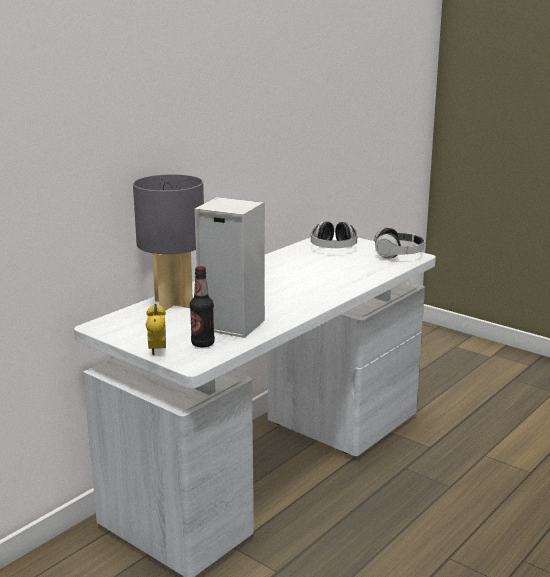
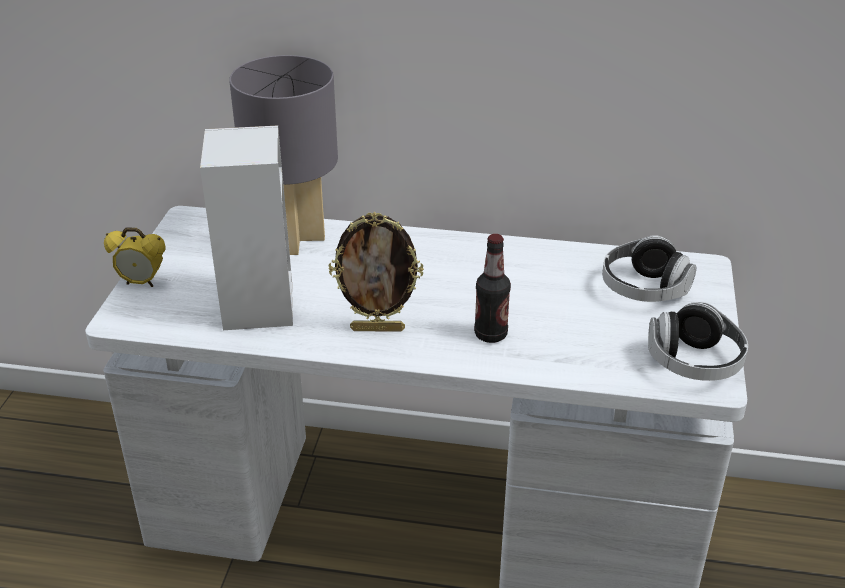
camera: 60 degrees right, 15 degrees up
alarm clock [145,304,166,356] -> alarm clock turned 135 degrees counterclockwise [104,227,166,287]
bottle [190,266,215,347] -> bottle moved to [474,234,511,343]
none -> picture frame [329,212,424,332]

